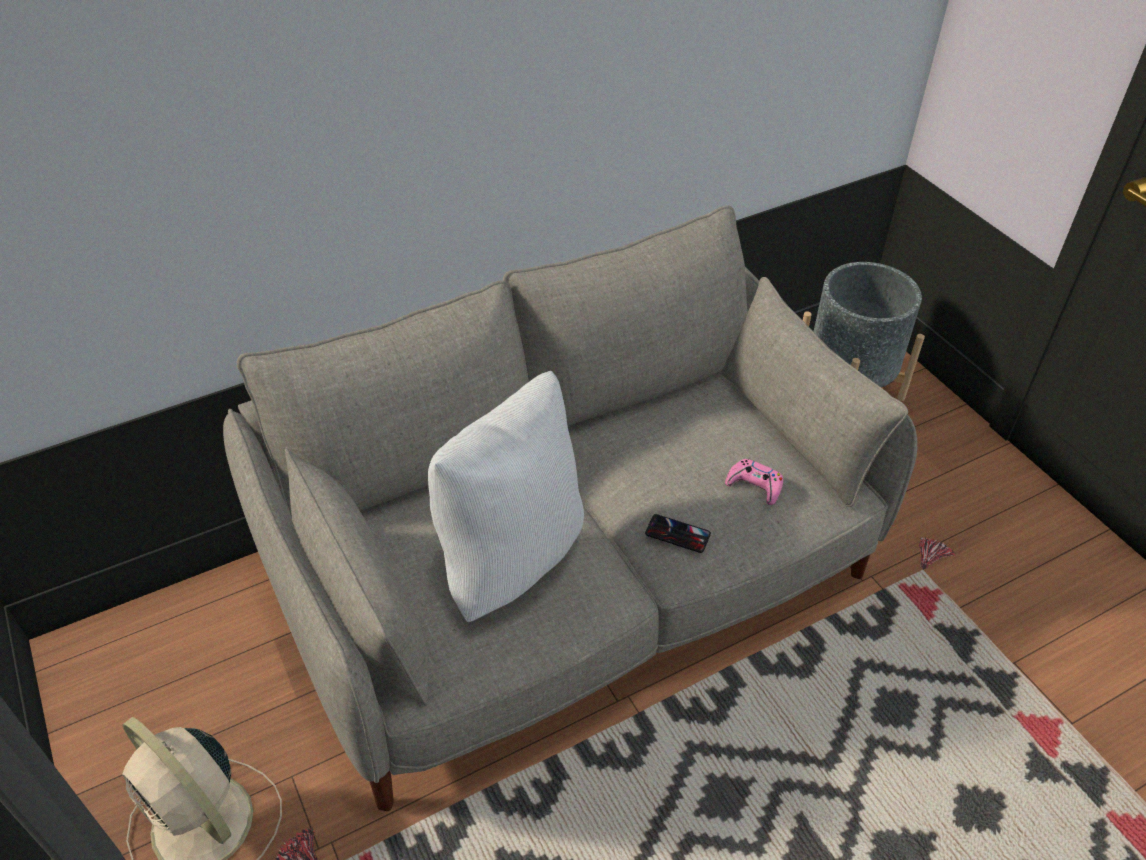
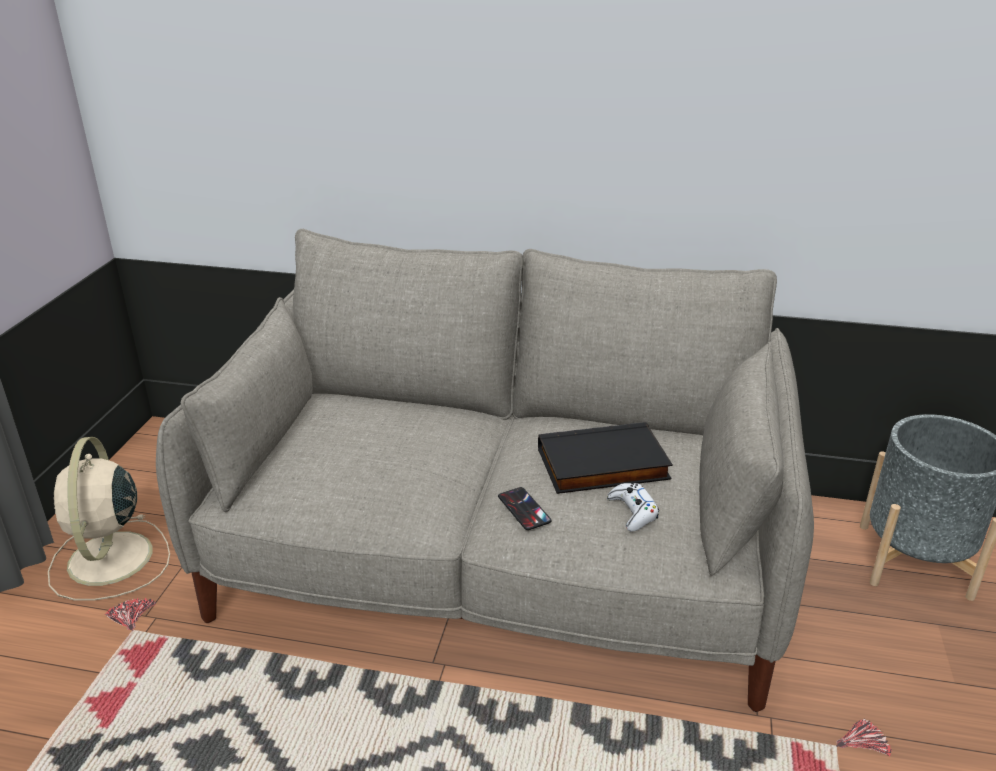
camera: 40 degrees right, 15 degrees down
white pillow [428,371,584,622] -> none
pink game controller [725,459,783,505] -> white game controller [607,483,659,532]
none -> black book [538,422,673,494]

